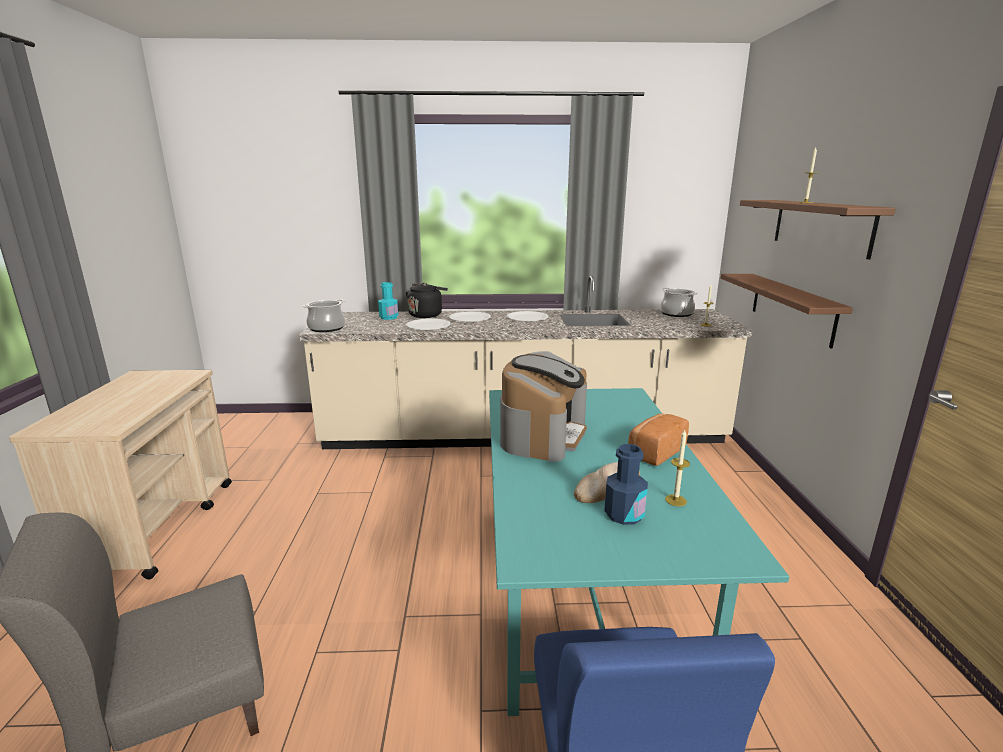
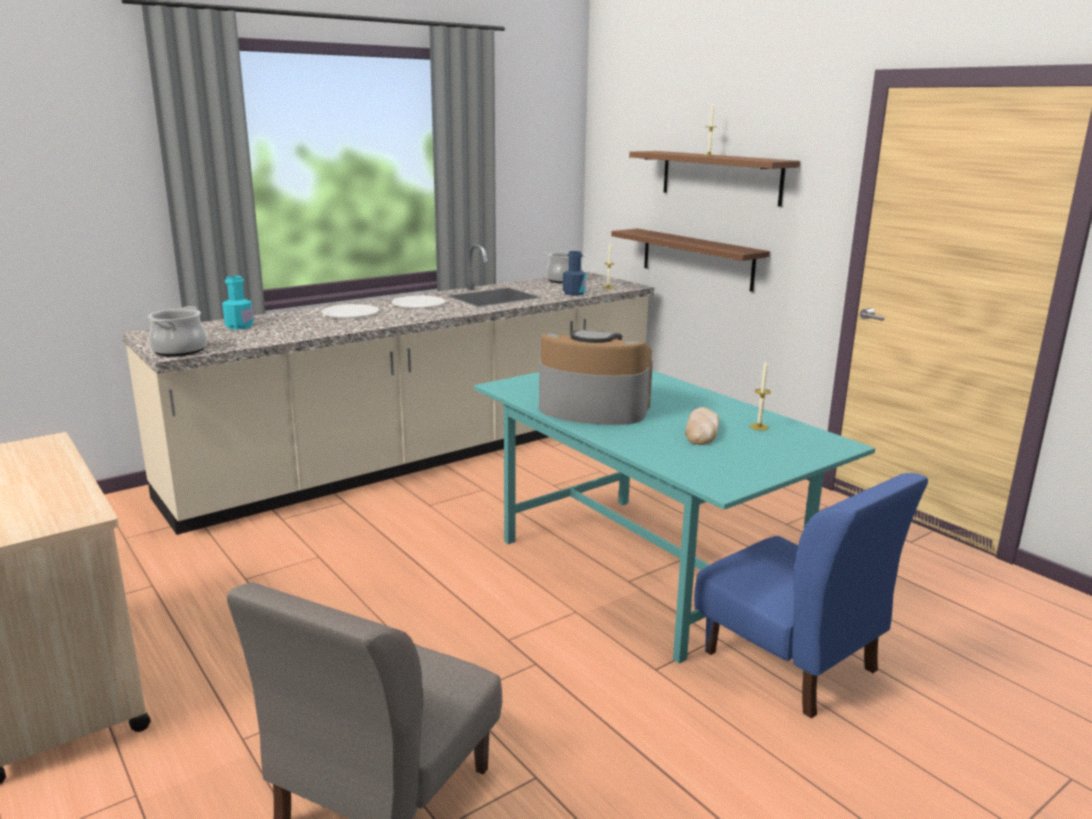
camera: 35 degrees left, 0 degrees up
black kettle [406,283,448,318] -> none
white plate [406,318,451,330] -> none
coffee machine [500,351,587,462] -> coffee machine turned 60 degrees counterclockwise [539,330,653,425]
blue bottle [604,444,648,525] -> blue bottle moved to [563,251,586,296]
bread [628,413,689,466] -> none

